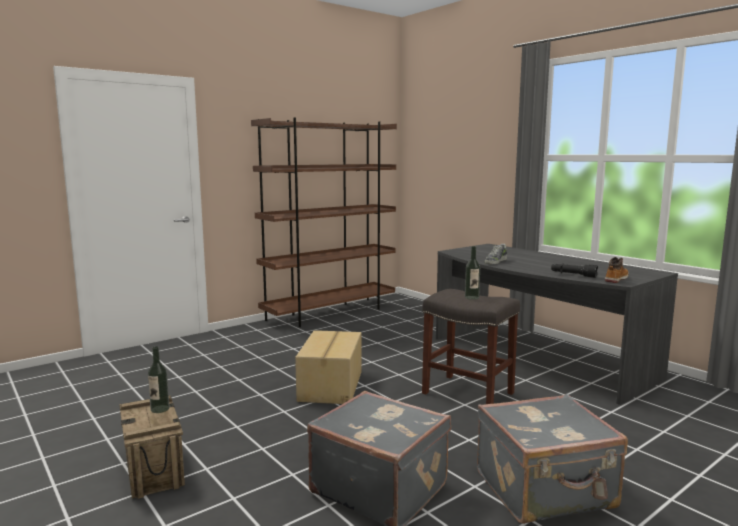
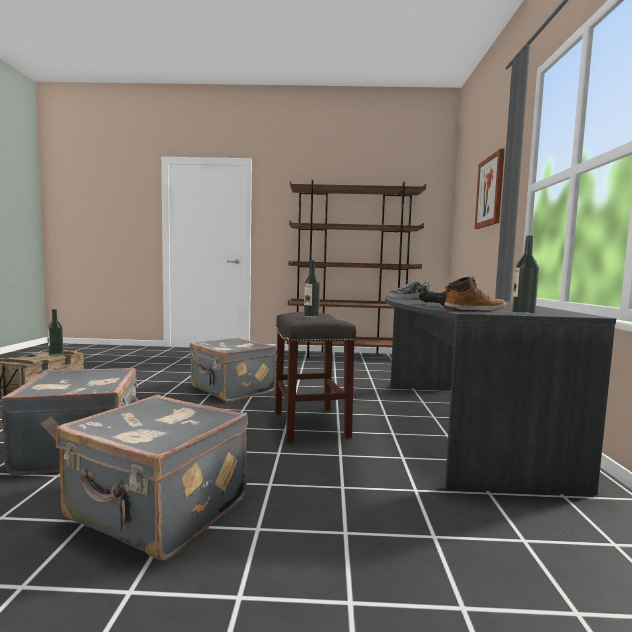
camera: 40 degrees right, 5 degrees down
cardboard box [295,330,362,404] -> grey suitcase [190,337,276,402]
none -> picture [474,149,505,229]
none -> bottle [512,235,539,315]

